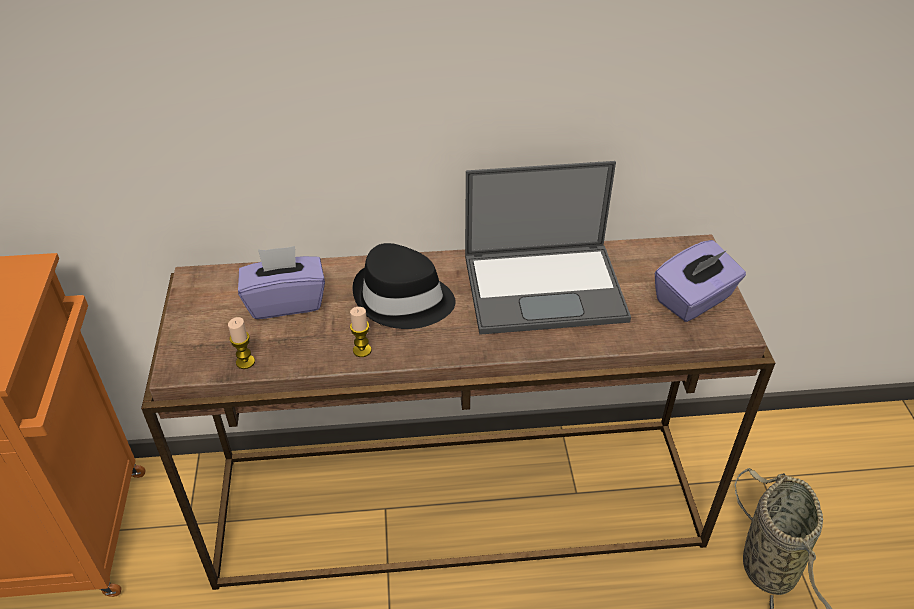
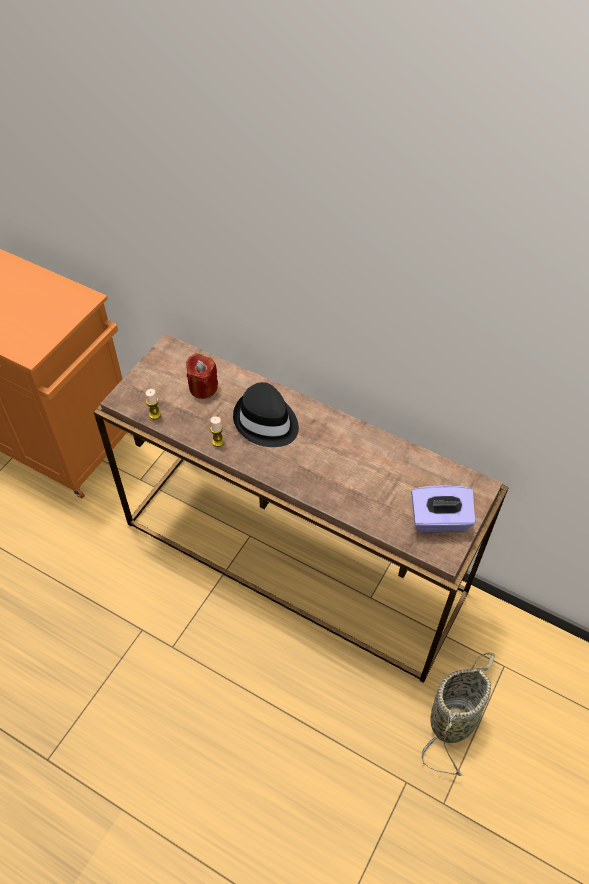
camera: 35 degrees right, 10 degrees up
purple tissue box [238,246,325,319] -> red candle [186,354,218,399]
laptop [465,161,631,335] -> none

